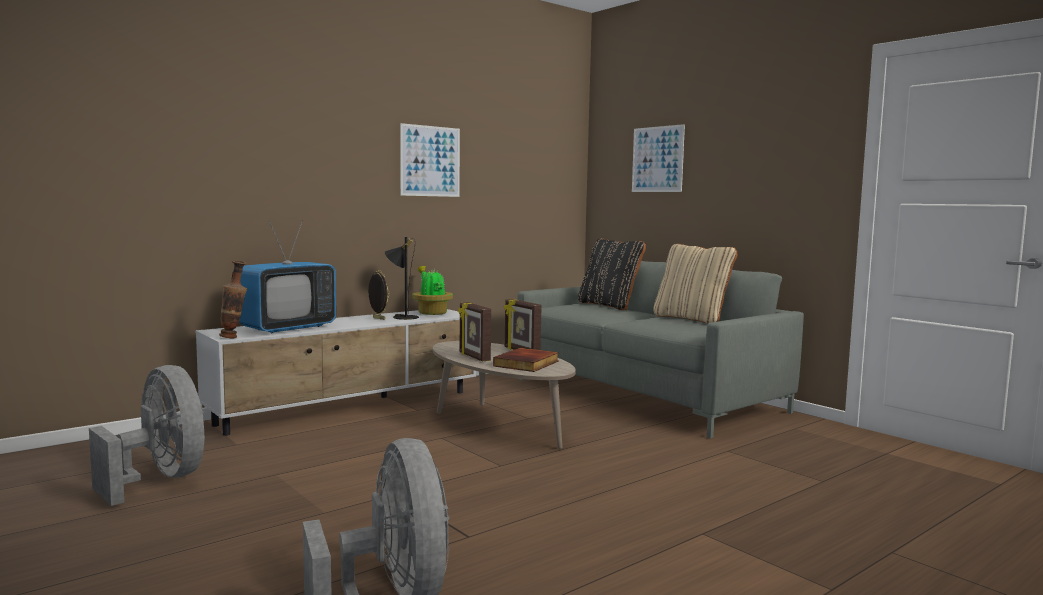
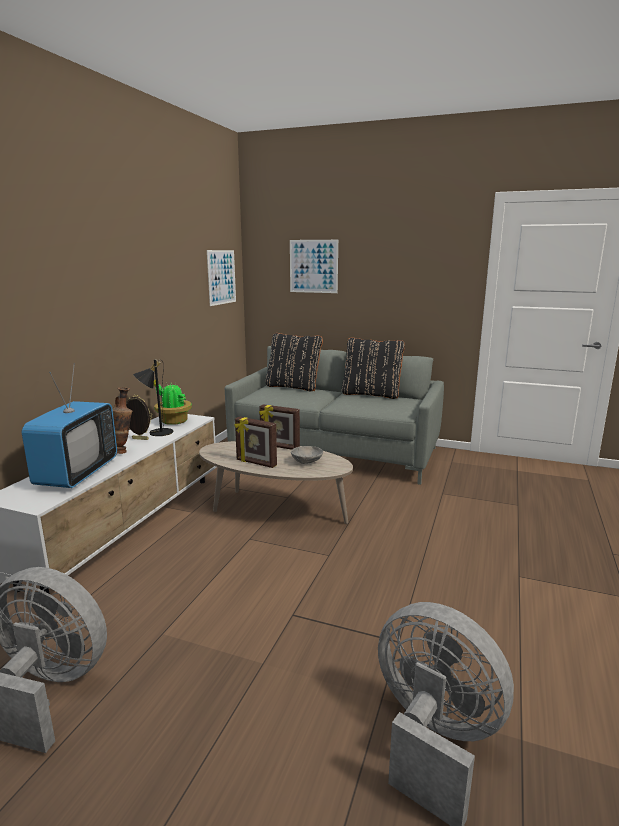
camera: 30 degrees left, 10 degrees up
vase [219,261,247,338] -> vase moved to [113,387,132,454]
picture [400,123,460,197] -> picture moved to [207,250,236,306]
book [493,348,559,372] -> grey bowl [291,446,323,464]
beige pillow [653,244,737,324] -> black pillow [342,337,405,399]

